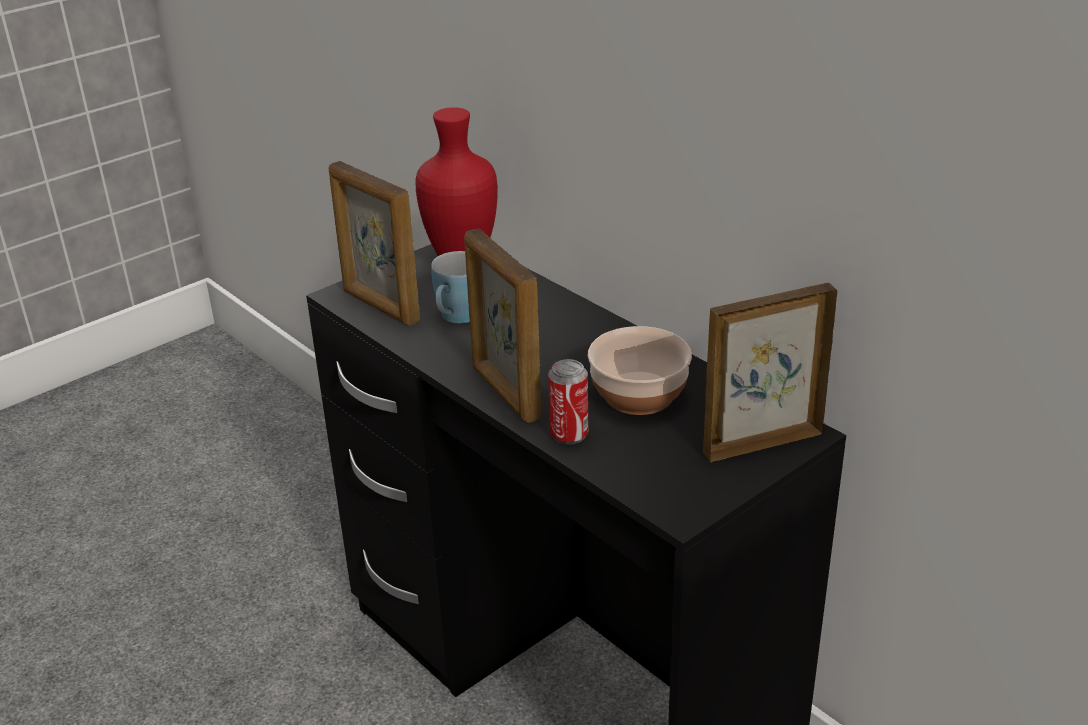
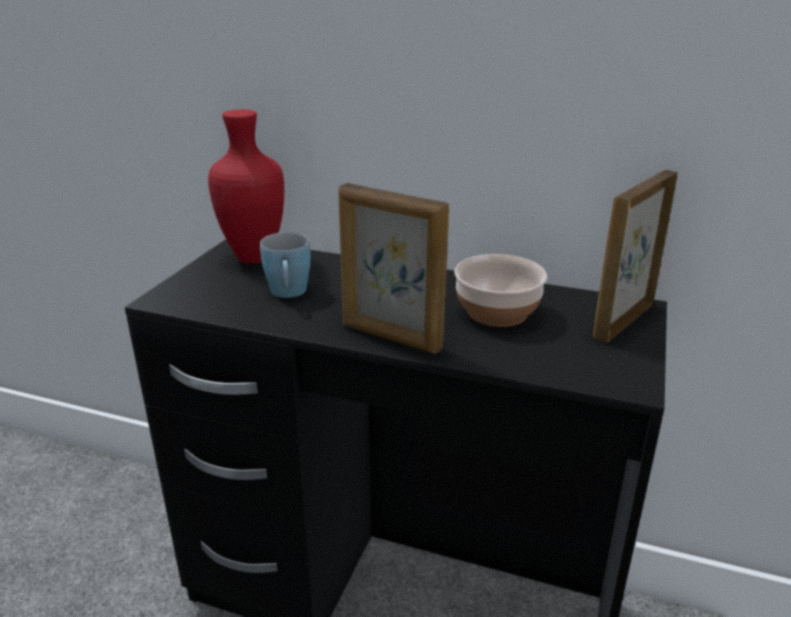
camera: 30 degrees left, 5 degrees down
picture frame [329,161,420,326] -> none
can [548,359,588,445] -> none

